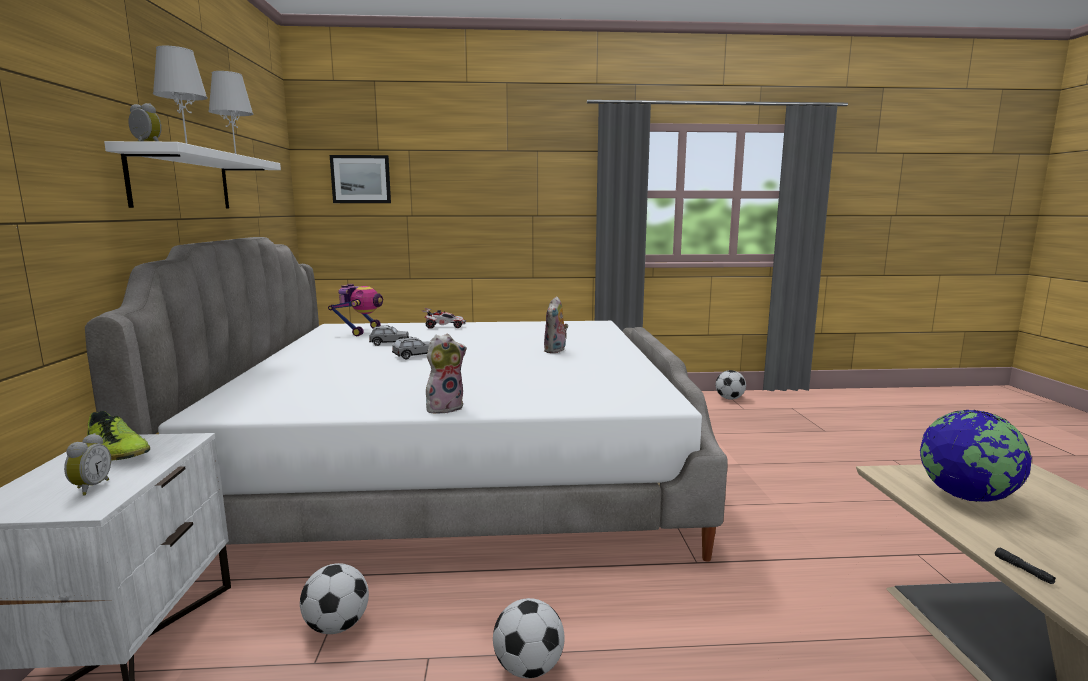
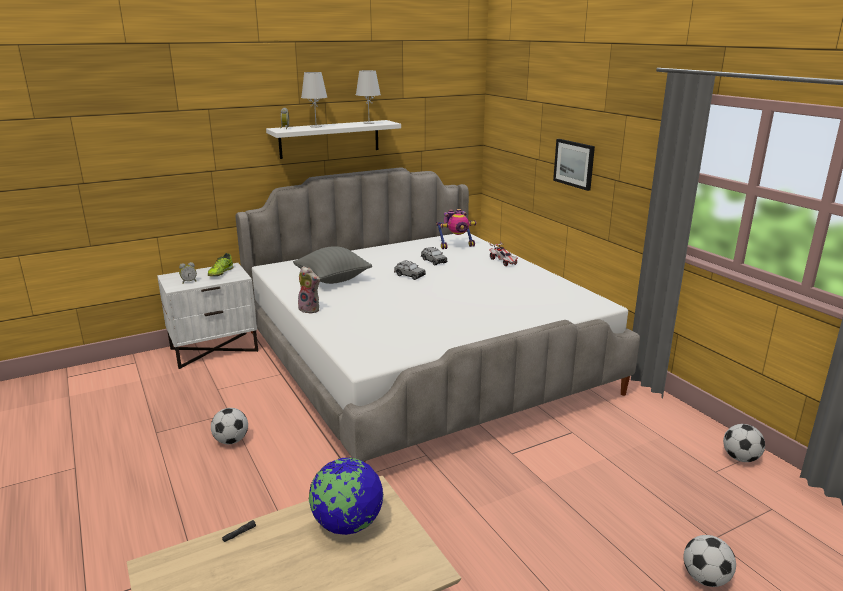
camera: 65 degrees right, 10 degrees up
football [300,563,369,634] -> football moved to [684,535,736,587]
picture [330,155,391,203] -> picture moved to [553,139,595,191]
plush toy [544,296,568,353] -> none
none -> grey pillow [293,246,372,284]

